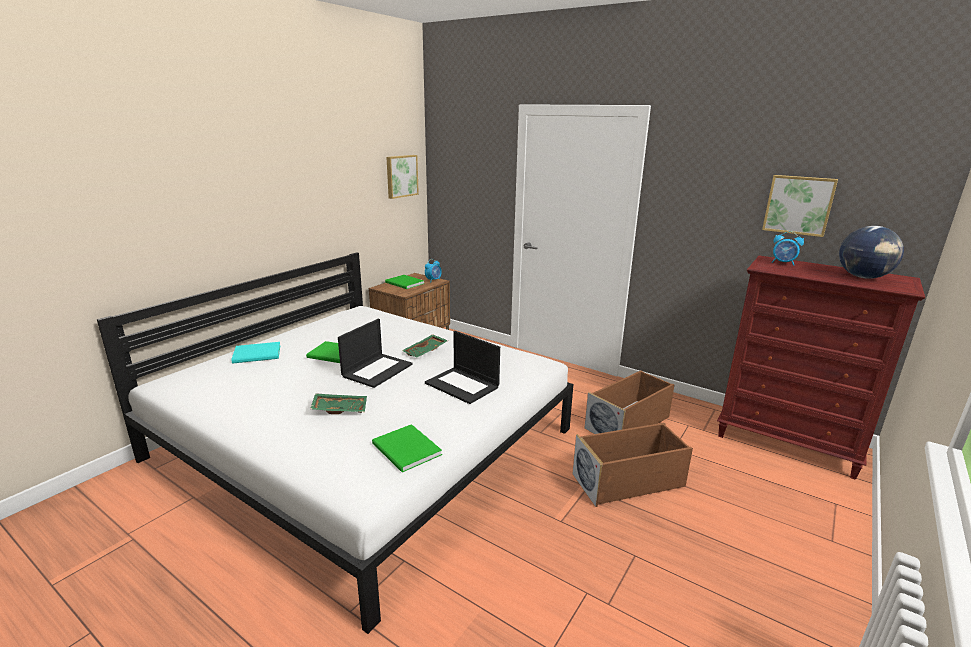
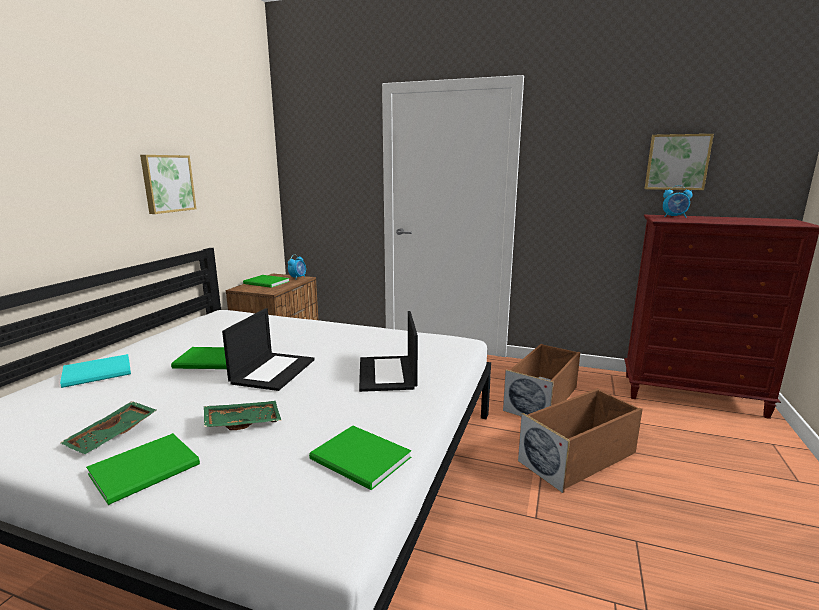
camera: 15 degrees left, 5 degrees down
picture [386,155,419,199] -> picture moved to [140,155,196,214]
green tray [402,334,448,357] -> green tray moved to [60,401,157,454]
laptop [425,331,500,404] -> laptop turned 60 degrees clockwise [359,311,418,392]
globe [839,226,904,279] -> none
none -> green book [86,433,200,505]

